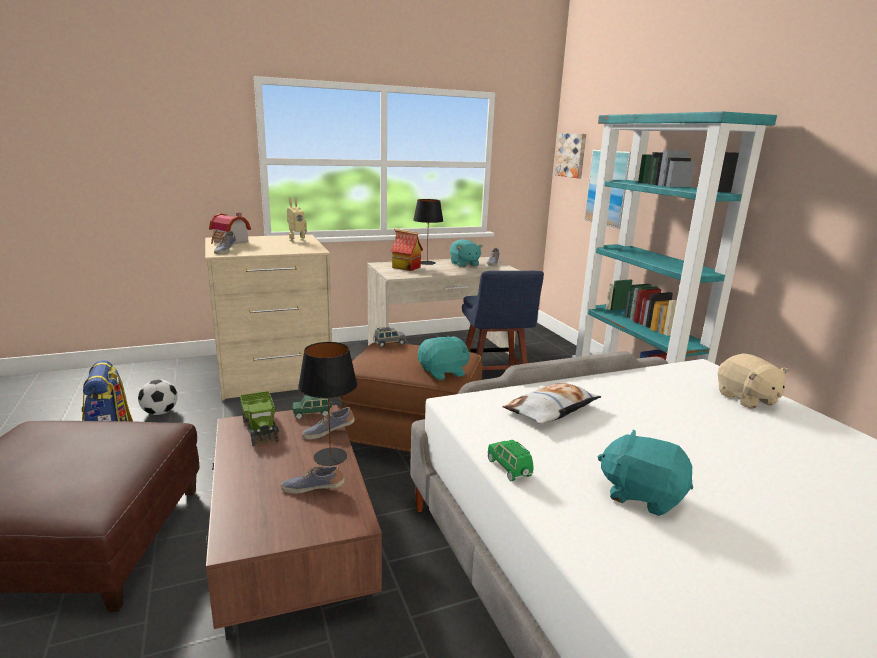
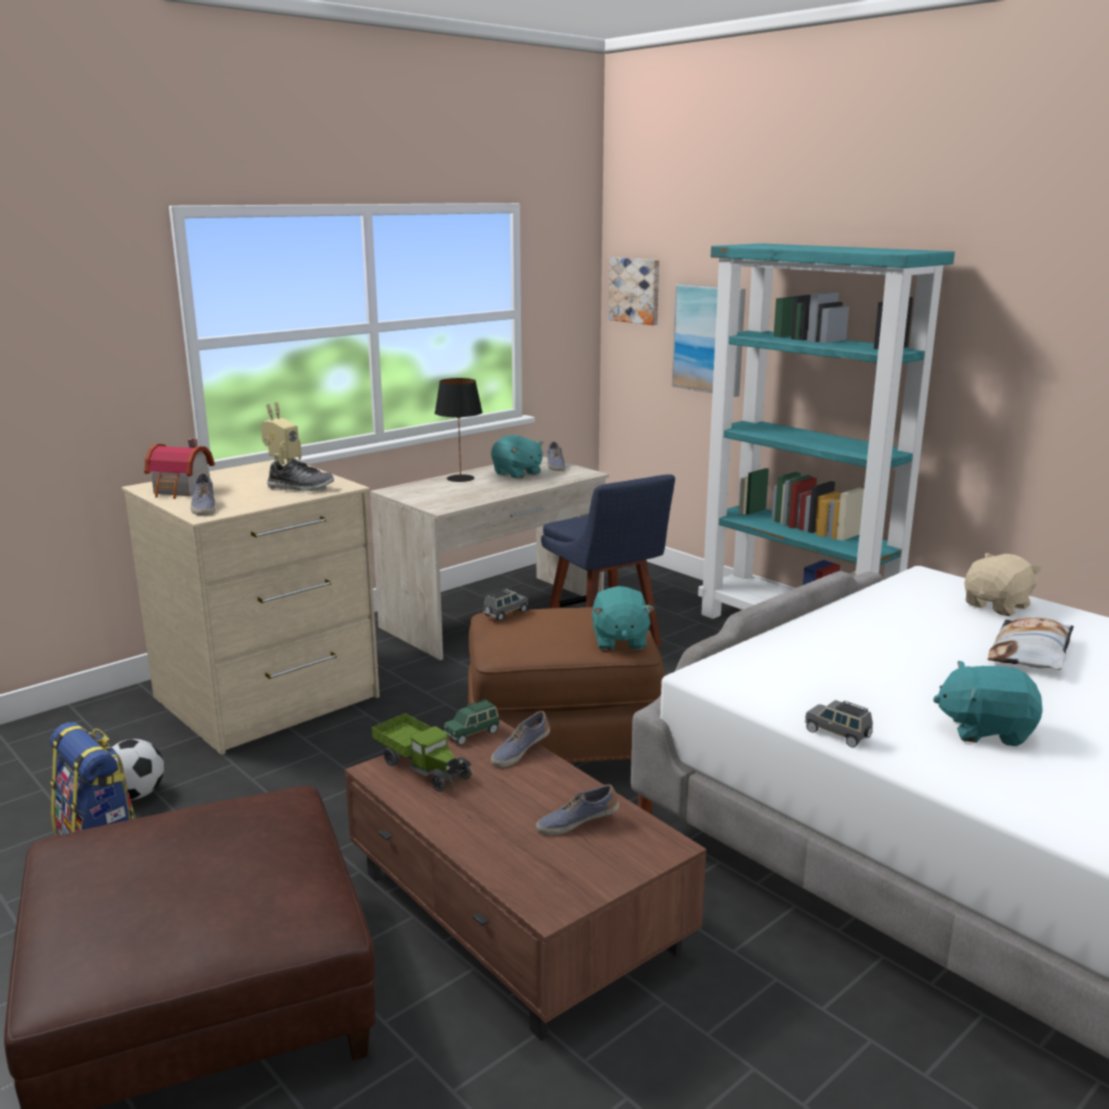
camera: 20 degrees left, 0 degrees up
black table lamp [298,342,357,466] -> none
toy house [390,228,423,271] -> none
turquoise plush toy [418,335,470,380] -> turquoise plush toy turned 135 degrees clockwise [592,586,654,650]
green toy car [487,440,533,481] -> grey toy car [805,700,873,748]
pillow [502,383,601,424] -> pillow moved to [988,617,1074,670]
beige plush toy [718,353,789,409] -> beige plush toy turned 90 degrees counterclockwise [965,553,1043,616]
none -> shoe [267,459,334,492]

